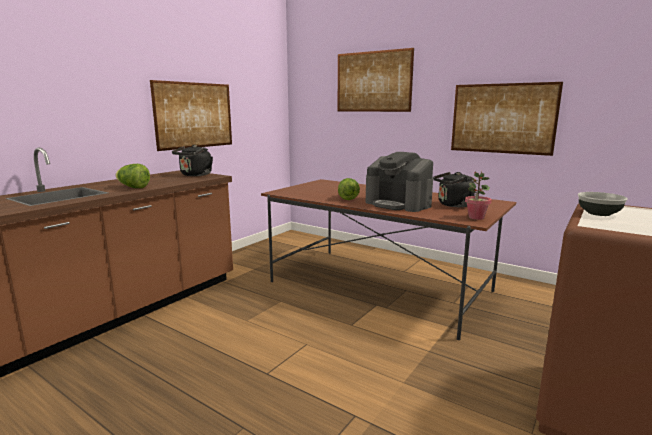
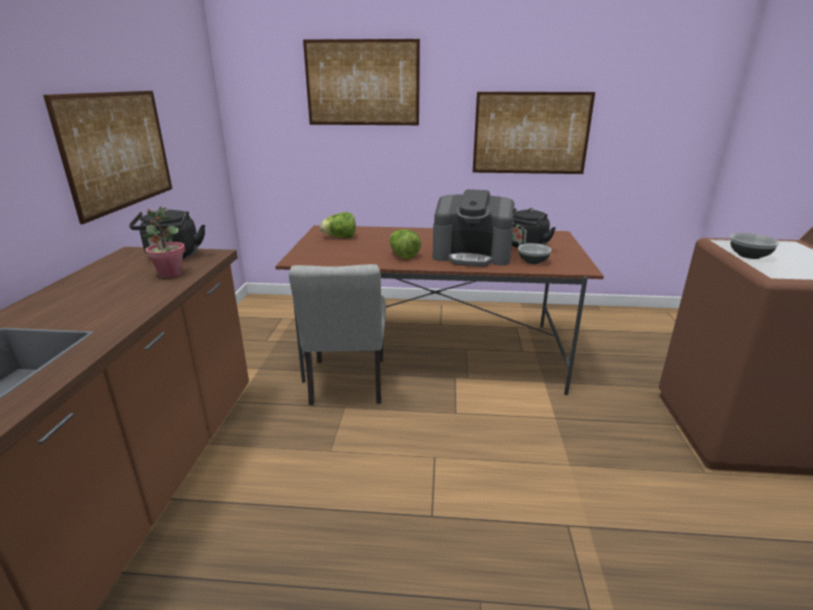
camera: 30 degrees left, 10 degrees up
lettuce [116,164,150,188] -> lettuce moved to [320,212,356,238]
potted plant [465,171,492,220] -> potted plant moved to [143,206,185,278]
none -> grey chair [289,264,386,405]
none -> bowl [518,243,551,264]

